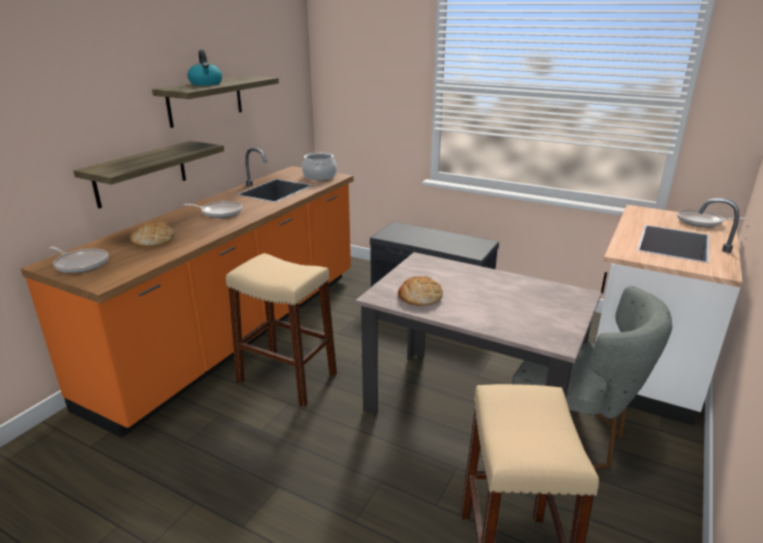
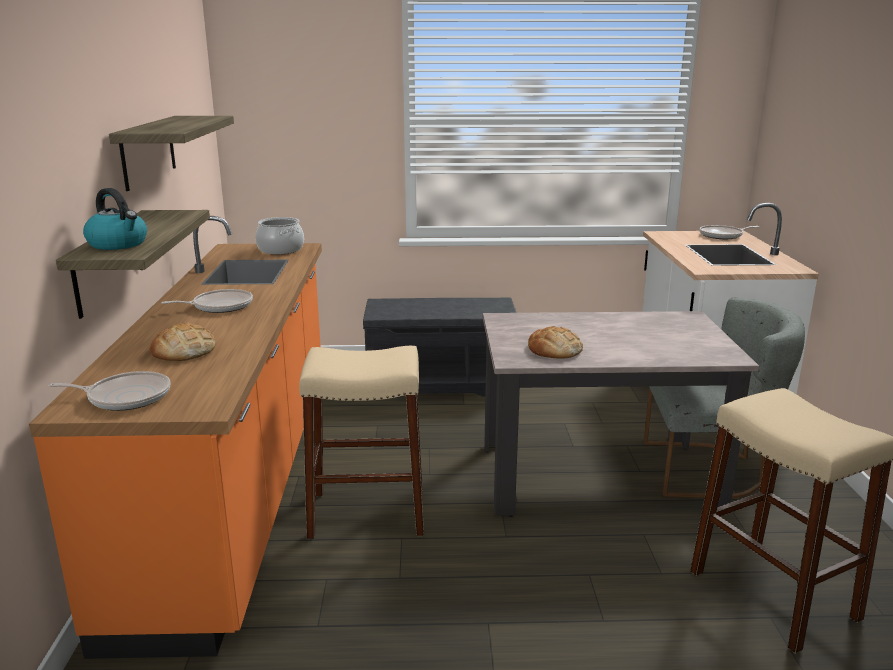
camera: 30 degrees left, 5 degrees down
kettle [187,50,222,86] -> kettle moved to [83,188,147,250]

